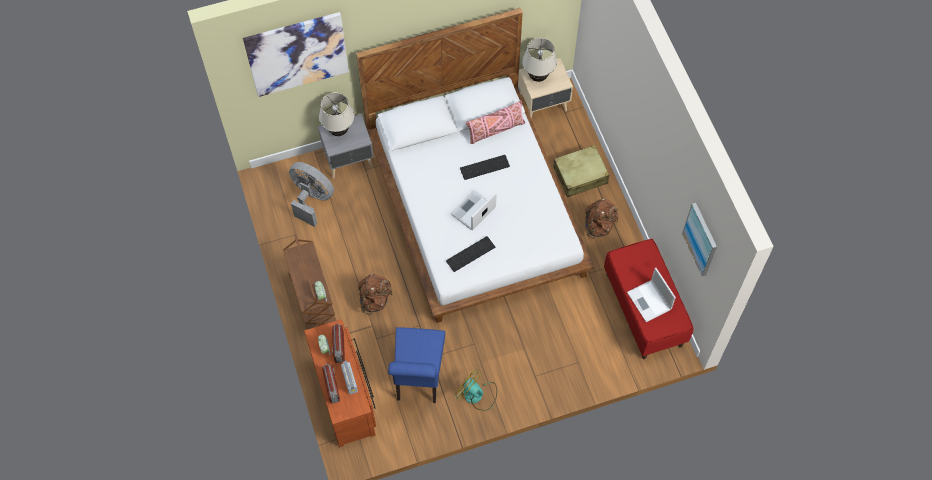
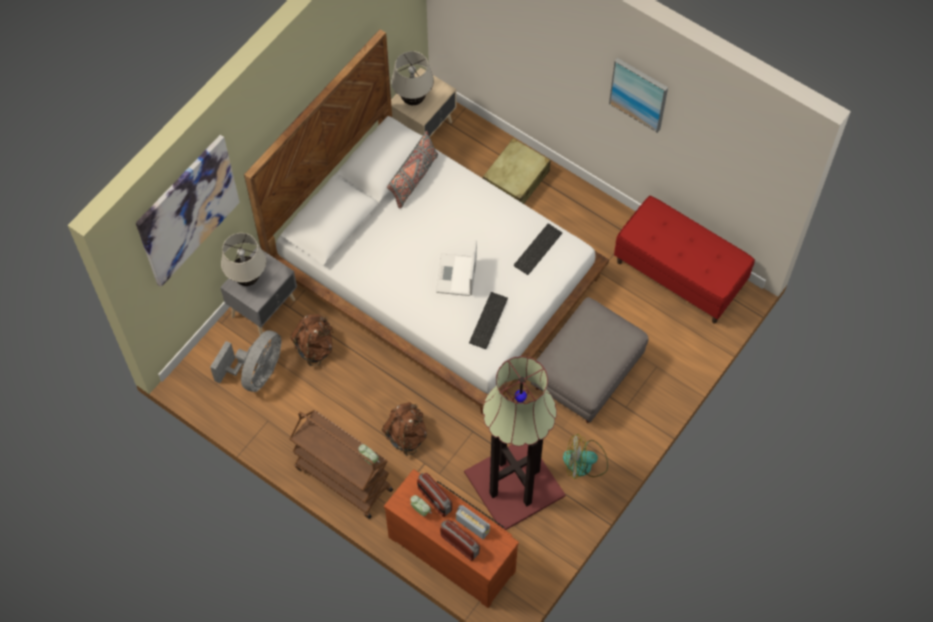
camera: 35 degrees left, 0 degrees up
grey fan [289,162,334,227] -> grey fan turned 120 degrees clockwise [210,330,281,392]
blue chair [388,327,445,403] -> floor lamp [464,356,566,530]
keyboard [460,155,510,180] -> keyboard moved to [514,223,562,275]
pink pillow [466,100,525,144] -> grey pillow [387,131,438,209]
brown backpack [585,199,618,239] -> brown backpack moved to [290,314,333,366]
laptop [627,268,676,322] -> none
picture [682,203,717,276] -> picture moved to [609,58,668,133]
none -> grey ottoman [530,297,649,423]

